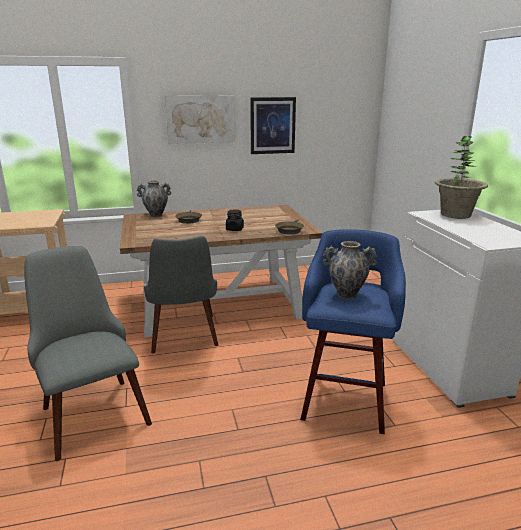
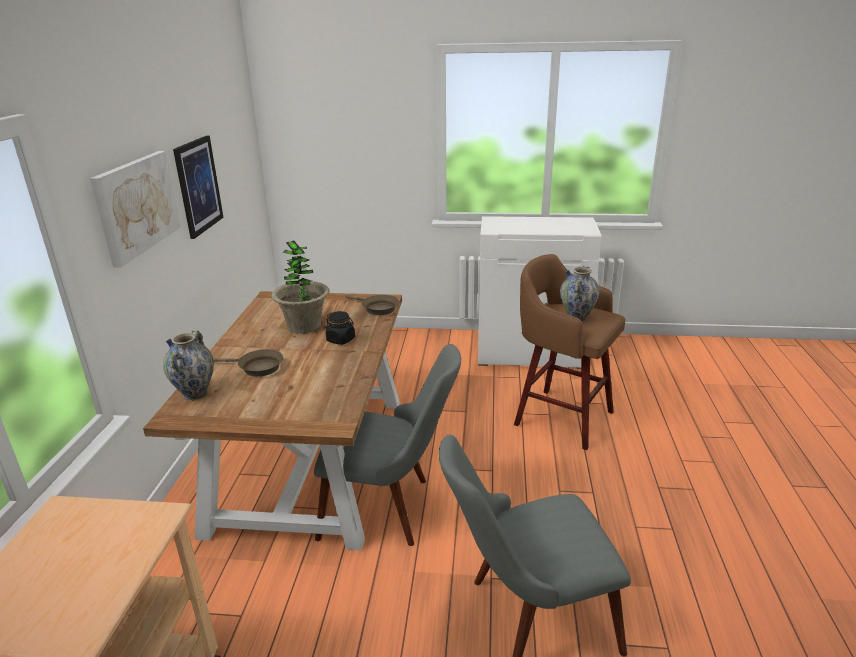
camera: 70 degrees left, 5 degrees up
blue stool [300,229,406,434] -> brown stool [514,254,626,450]
potted plant [434,136,488,219] -> potted plant moved to [271,241,330,334]

